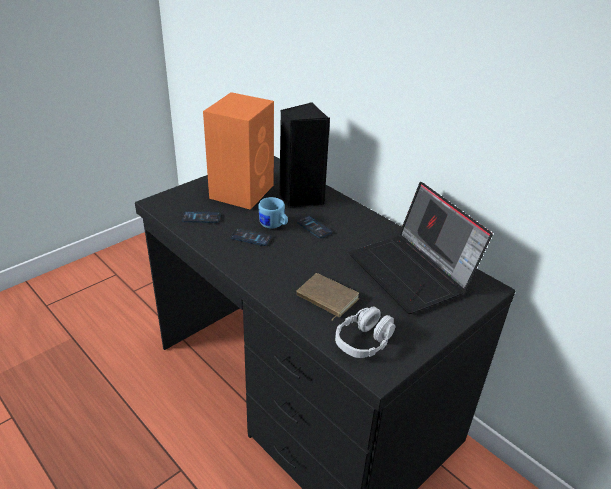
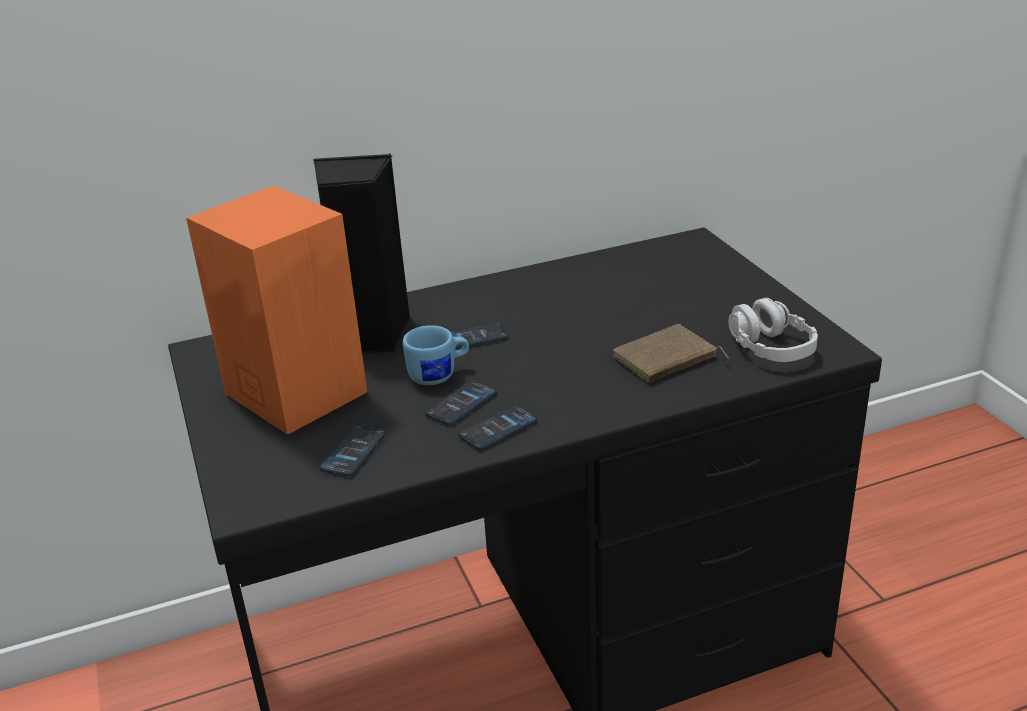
camera: 65 degrees left, 5 degrees down
laptop [349,182,493,314] -> none
none -> phone [458,405,537,450]

